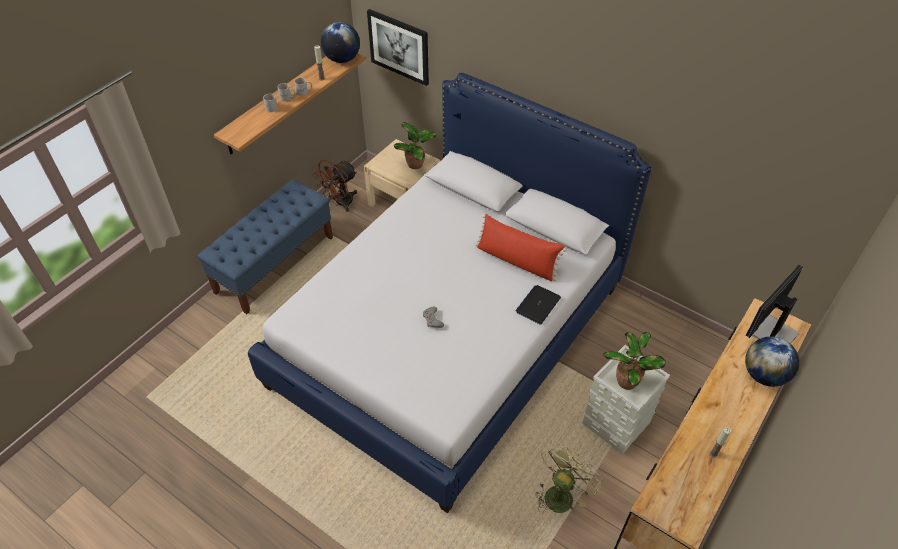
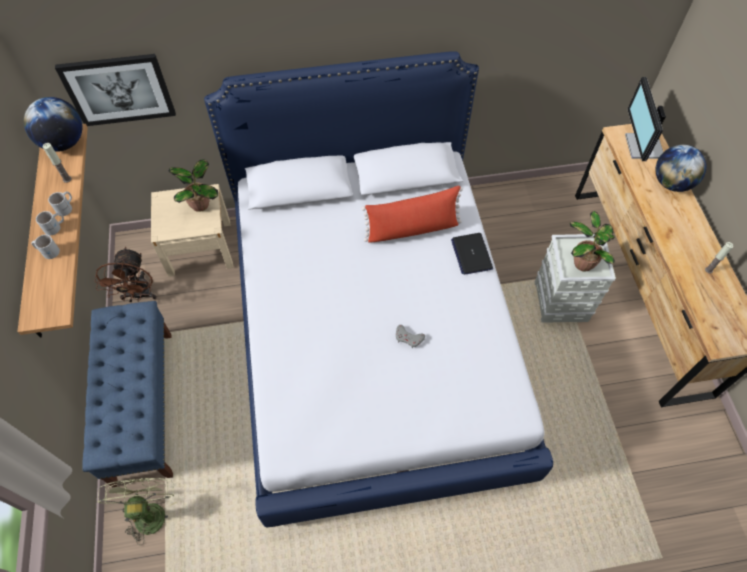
camera: 45 degrees left, 10 degrees up
green fan [536,443,602,513] -> green fan moved to [98,478,177,545]

